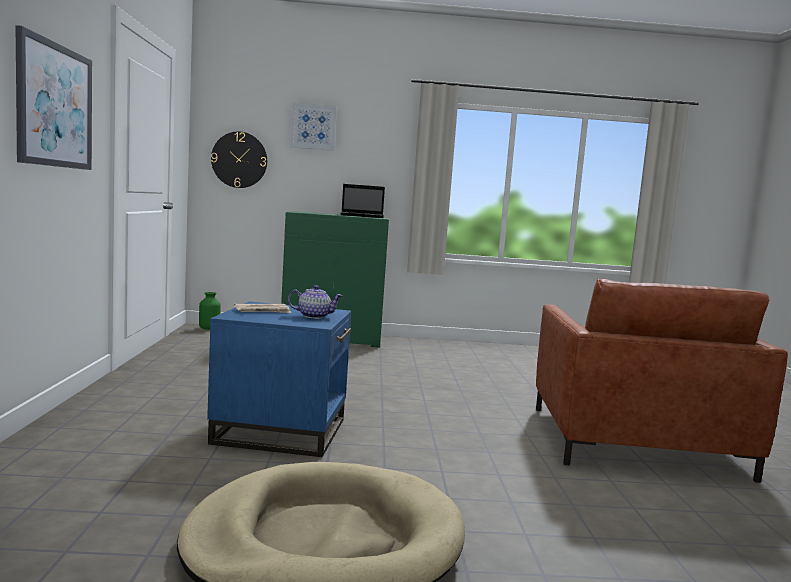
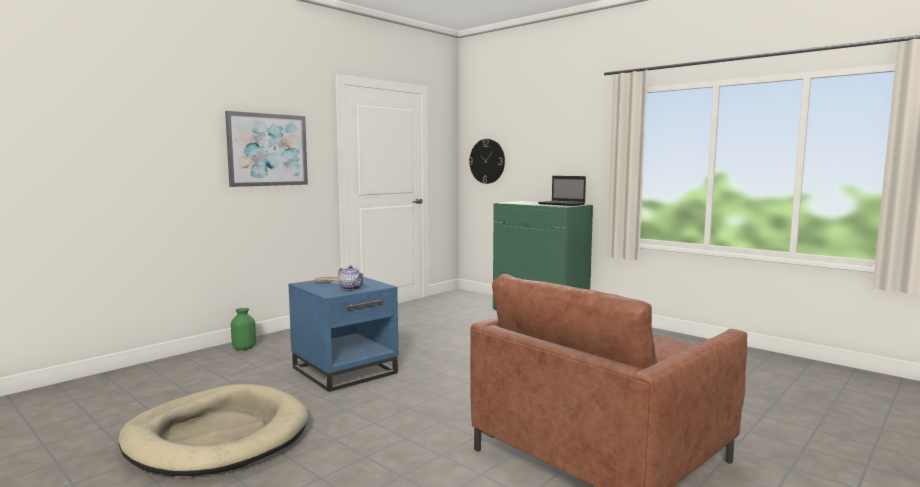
camera: 45 degrees right, 0 degrees up
green vase [199,292,221,330] -> green vase moved to [231,308,256,350]
picture [291,103,337,151] -> none

